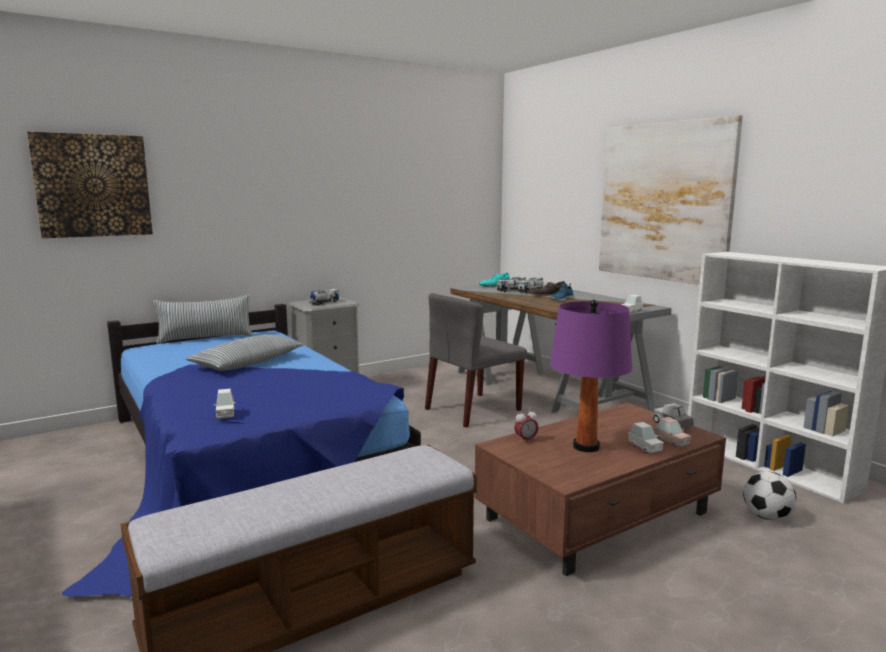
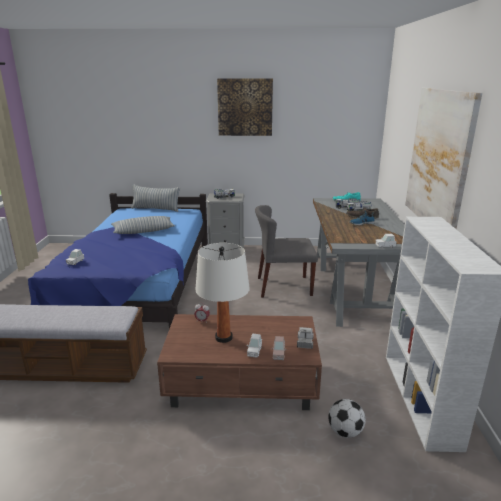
camera: 35 degrees right, 10 degrees up
picture [27,132,153,238] -> picture moved to [217,78,273,136]
purple table lamp [550,300,632,452] -> white table lamp [195,243,250,343]

